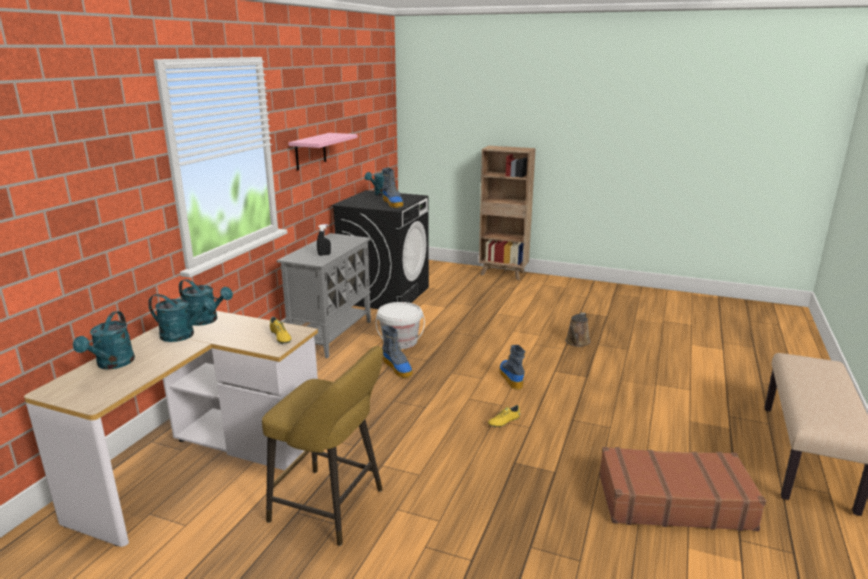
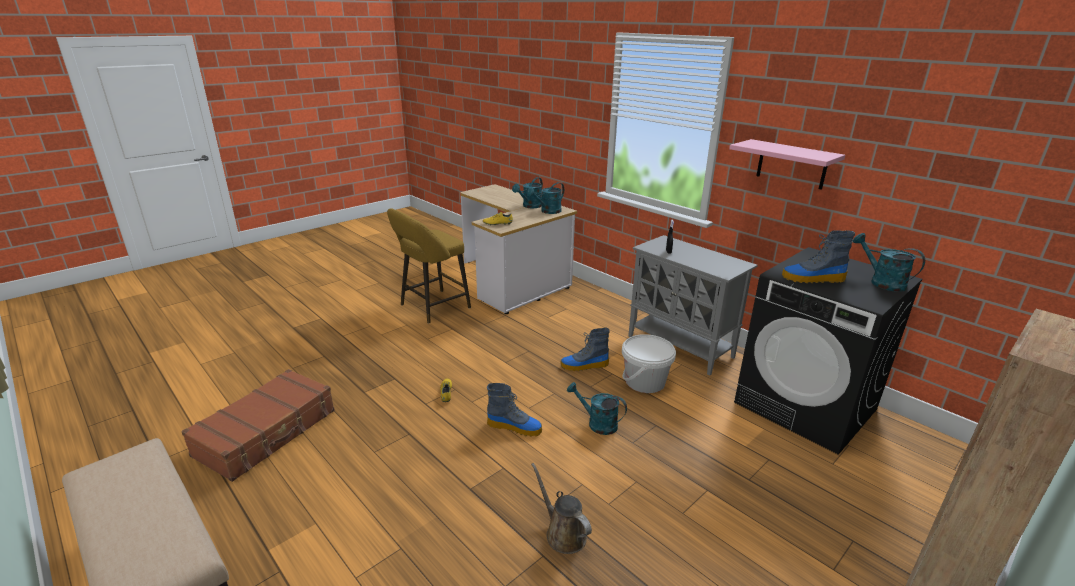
camera: 115 degrees right, 5 degrees up
turquoise watering can [73,311,135,370] -> turquoise watering can moved to [567,382,627,435]

